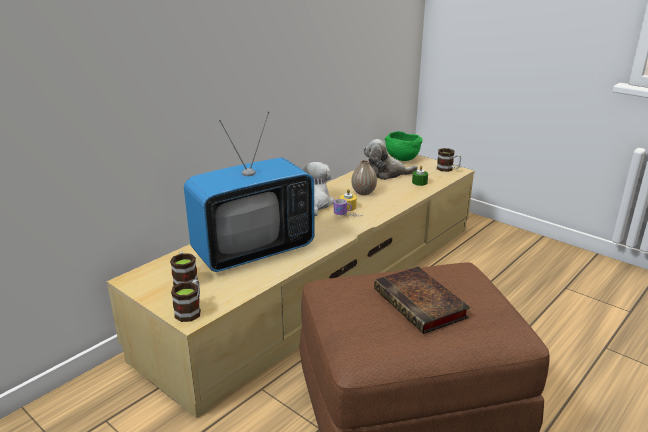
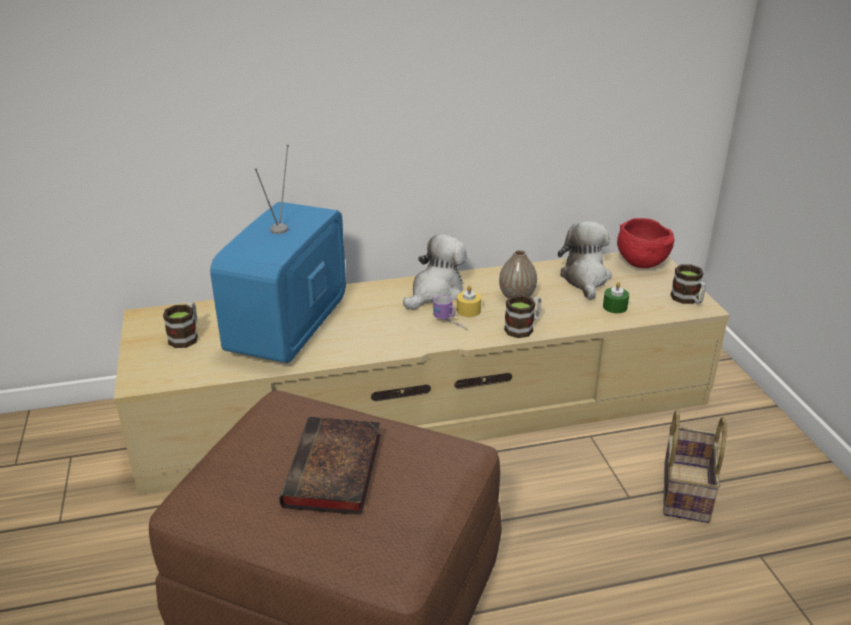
camera: 35 degrees right, 5 degrees up
mug [171,279,201,322] -> mug moved to [504,295,541,338]
television [184,112,315,272] -> television turned 105 degrees clockwise [210,145,346,363]
plush toy [363,139,418,180] -> plush toy turned 60 degrees clockwise [558,221,612,300]
green bowl [385,131,422,161] -> red bowl [617,218,675,268]
none -> basket [663,410,727,523]

